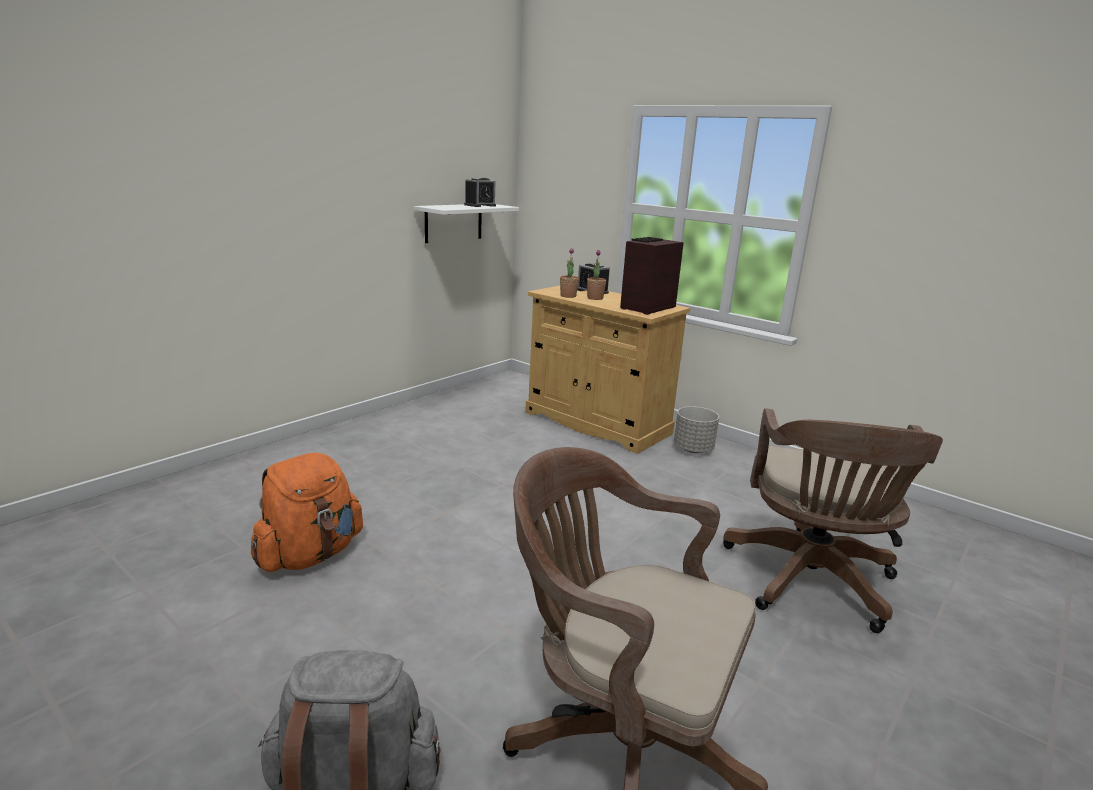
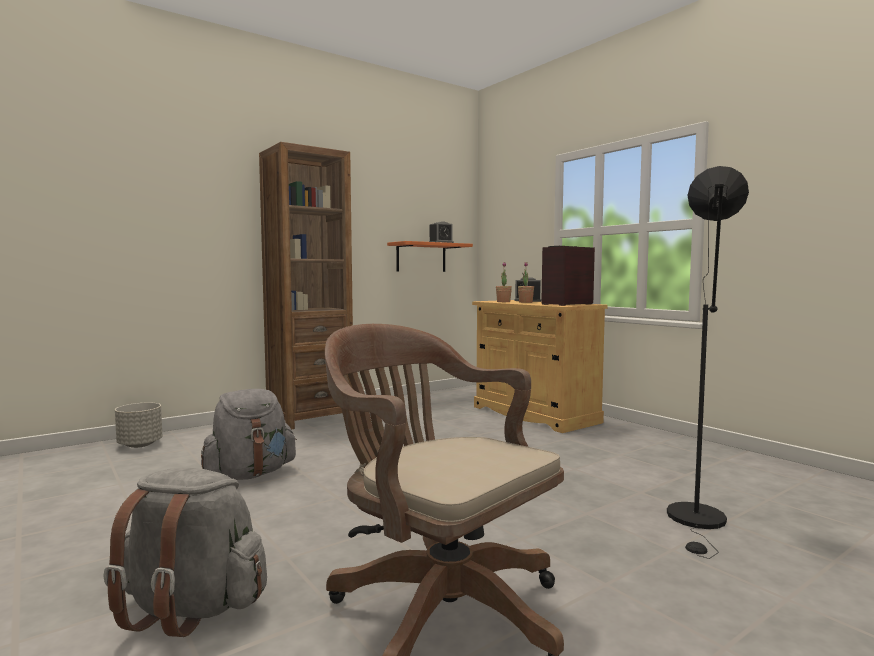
camera: 15 degrees right, 15 degrees down
orange backpack [251,452,363,572] -> grey backpack [201,389,297,480]
white shelf [414,204,519,243] -> orange shelf [387,241,473,272]
grey planter [674,406,719,453] -> grey planter moved to [115,403,162,448]
brown office chair [723,408,943,633] -> black floor lamp [667,166,749,559]
none -> brown bookcase [259,142,353,429]

